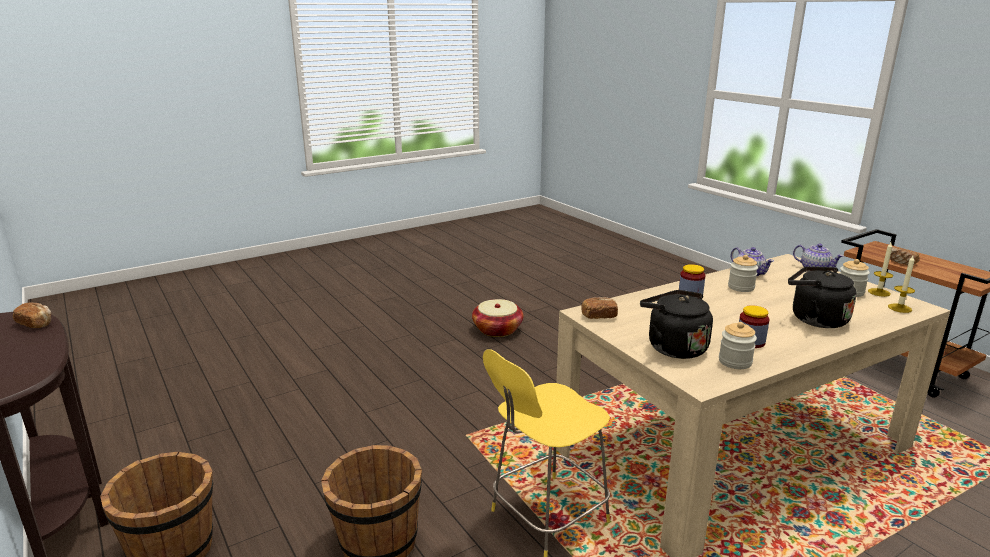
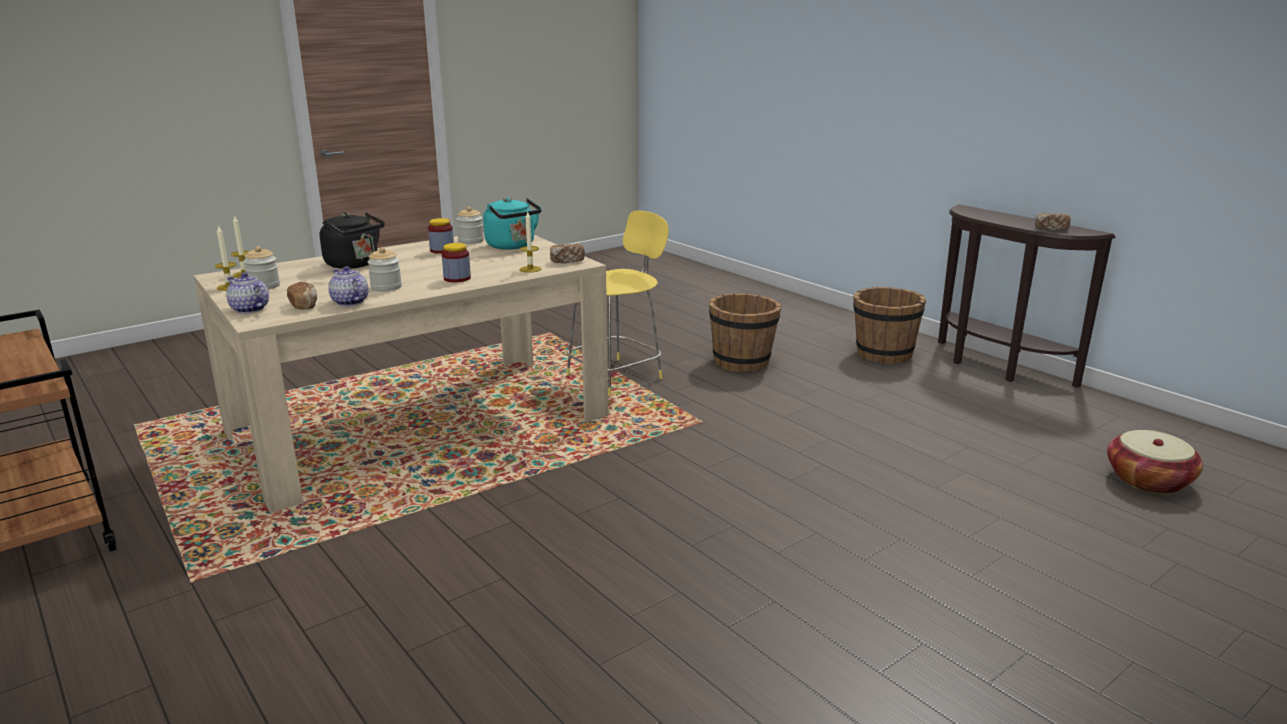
camera: 175 degrees right, 0 degrees up
basket [472,299,523,337] -> basket moved to [1107,430,1203,494]
black kettle [640,290,713,359] -> turquoise kettle [483,197,542,250]
bread [890,247,920,265] -> bread moved to [287,282,317,310]
none -> candle [520,212,541,273]

